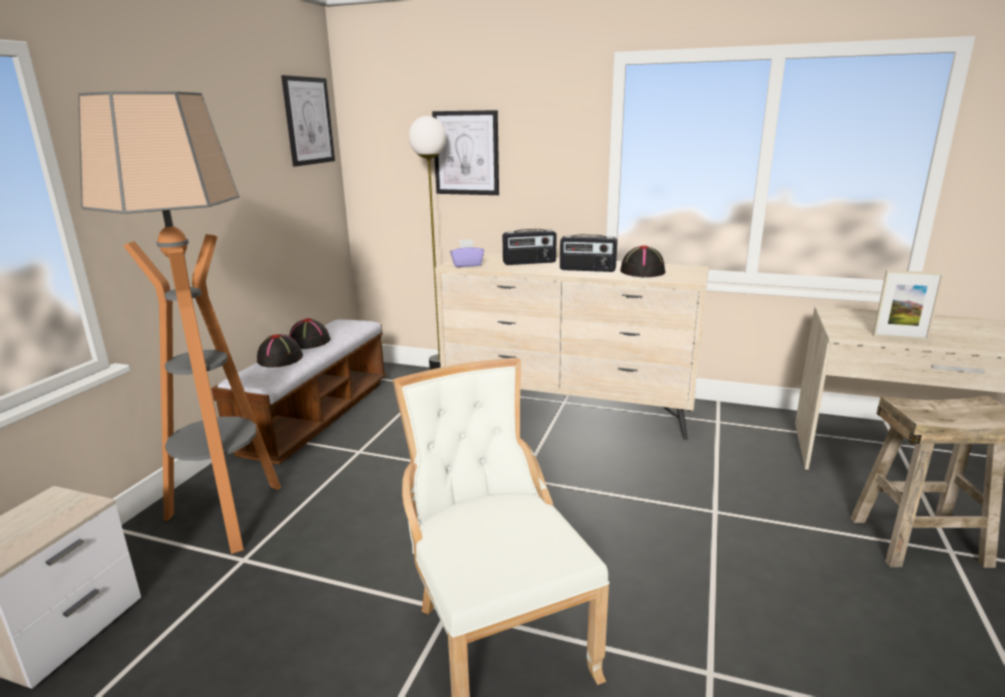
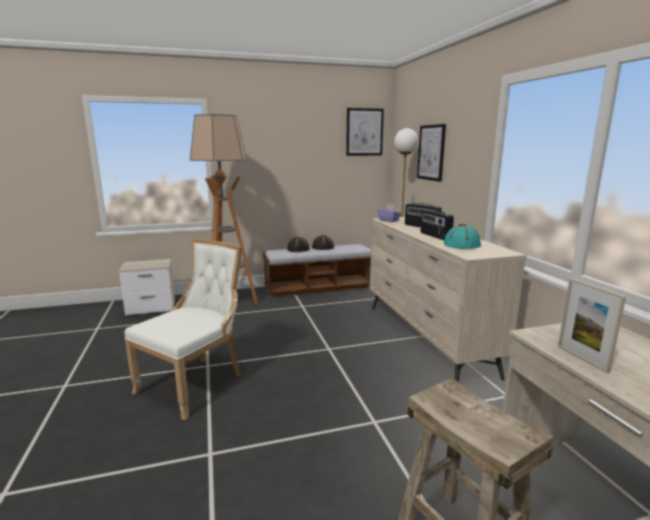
camera: 55 degrees right, 5 degrees down
black hat [620,246,666,277] -> turquoise hat [444,224,481,249]

